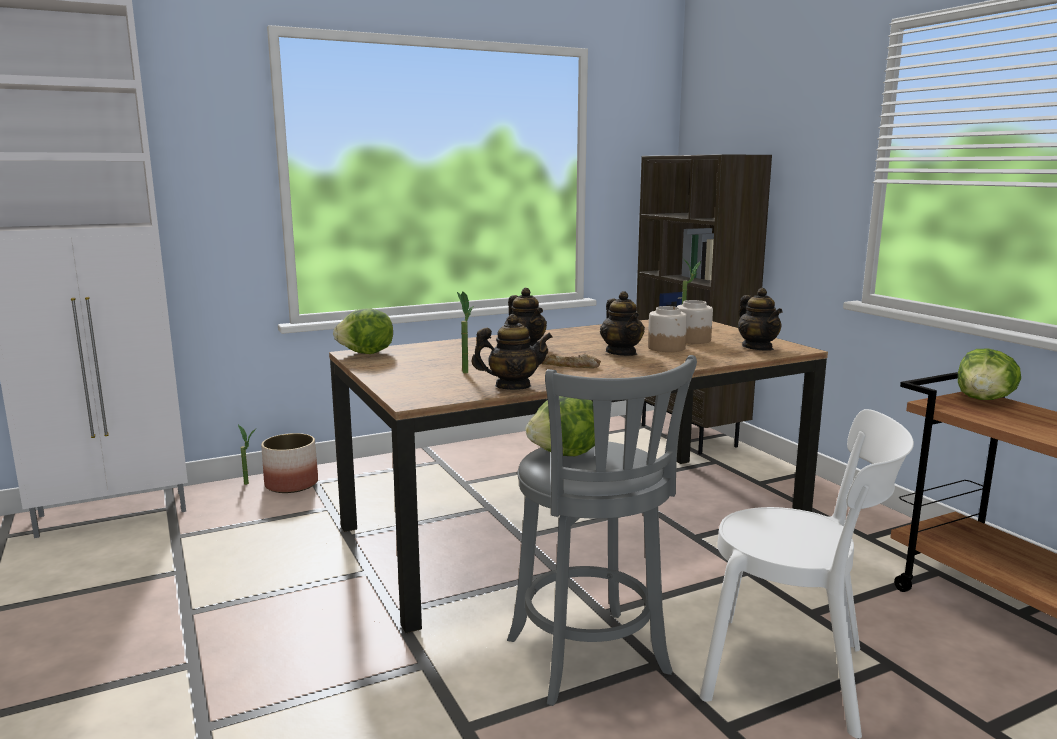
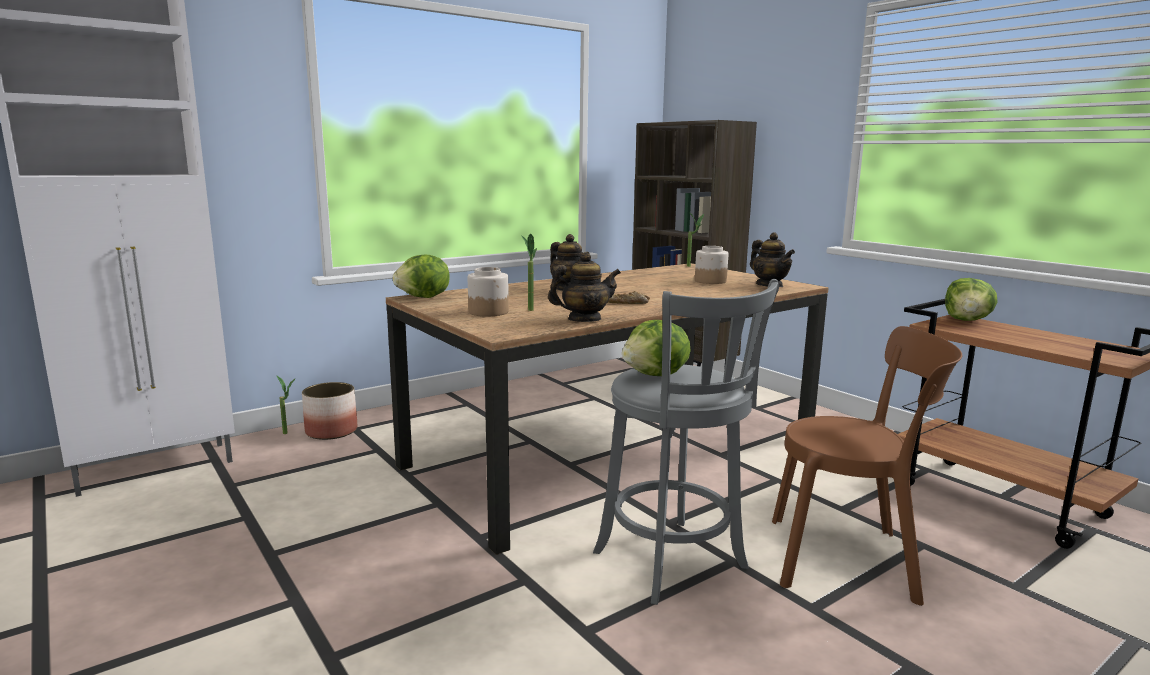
camera: 10 degrees left, 0 degrees up
teapot [600,291,645,356] -> none
jar [648,306,687,352] -> jar moved to [468,267,509,316]
white chair [700,409,914,739] -> brown chair [772,326,962,606]

